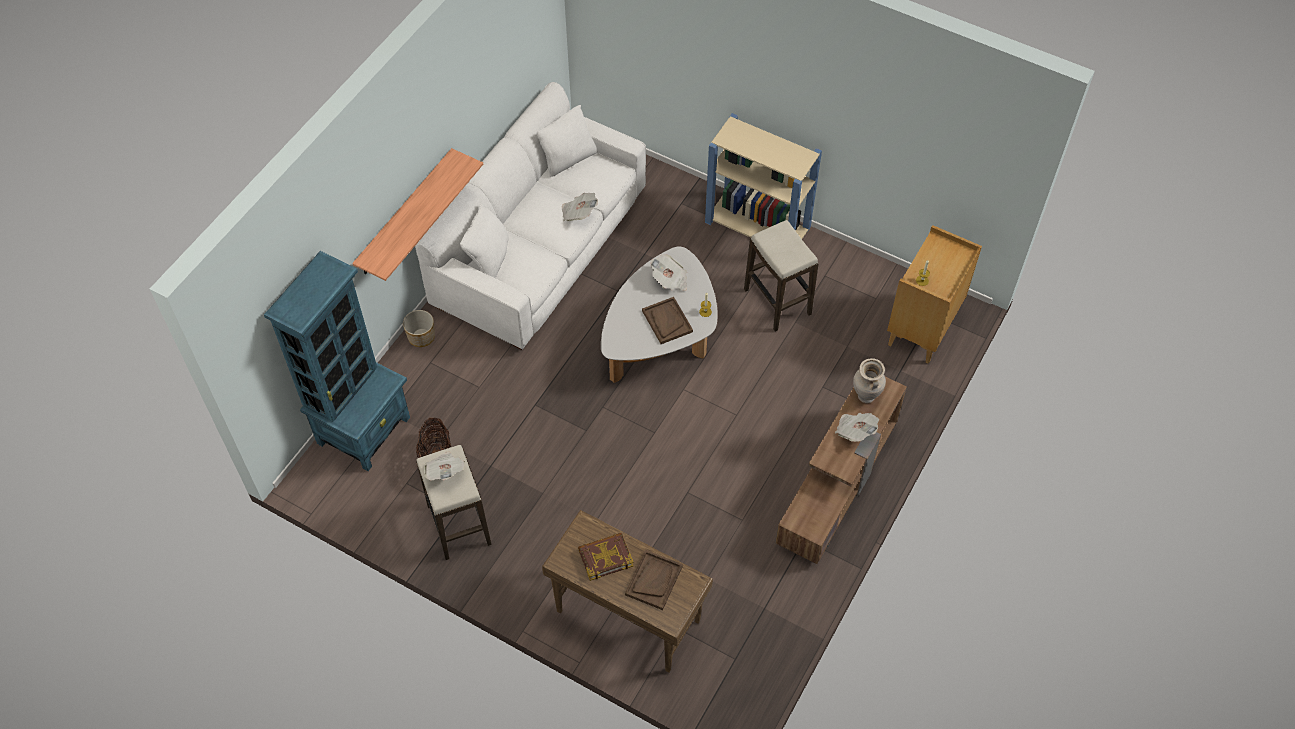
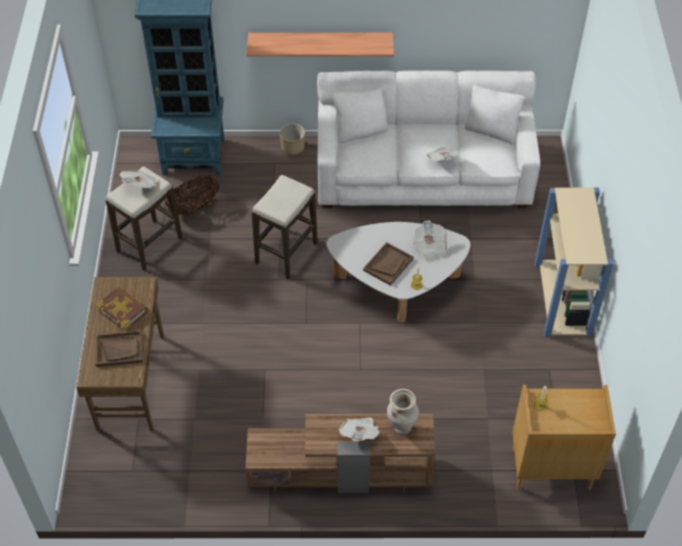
camera: 60 degrees right, 5 degrees down
stool [744,220,819,332] -> stool moved to [252,175,318,279]

